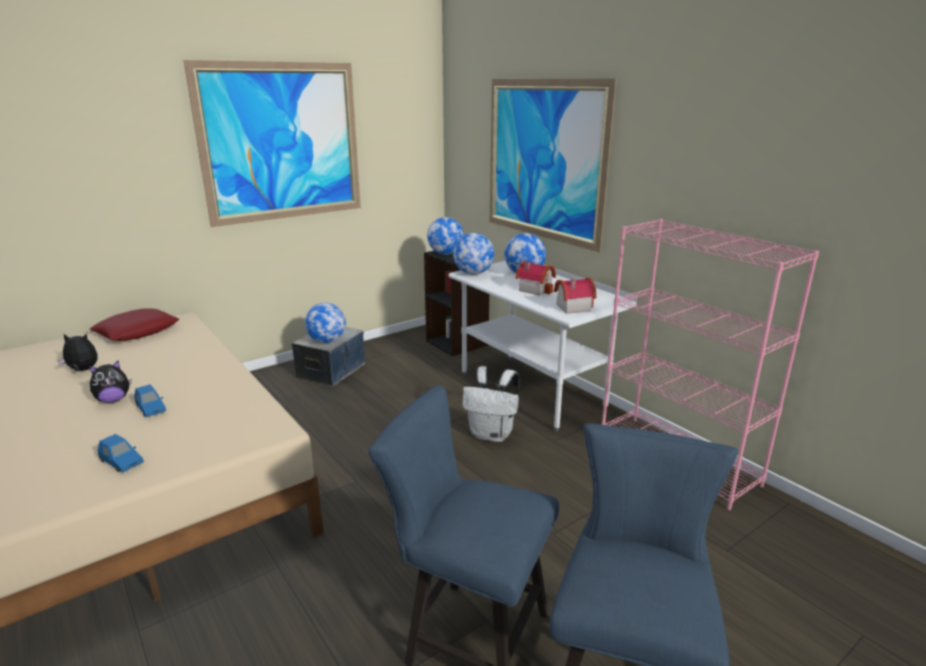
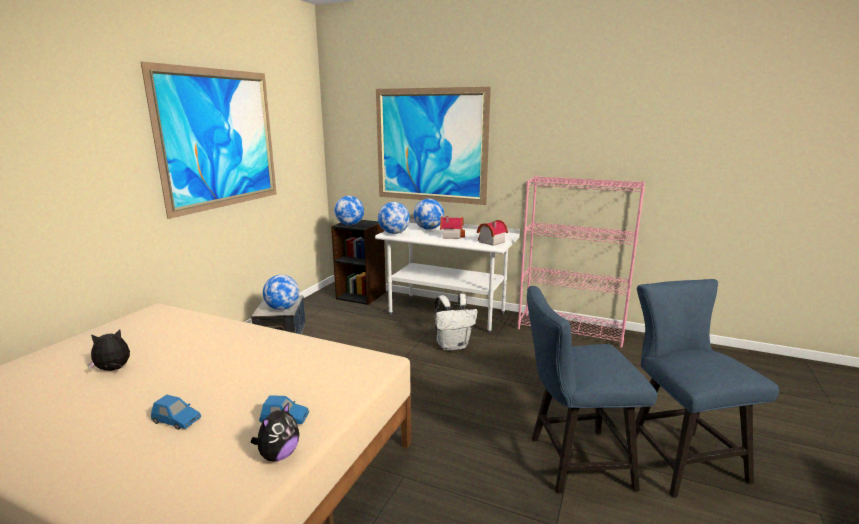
camera: 30 degrees left, 5 degrees down
plush toy [89,360,132,403] -> plush toy moved to [251,402,299,462]
red pillow [90,308,179,341] -> none
blue toy car [134,384,166,417] -> blue toy car moved to [151,395,201,430]

